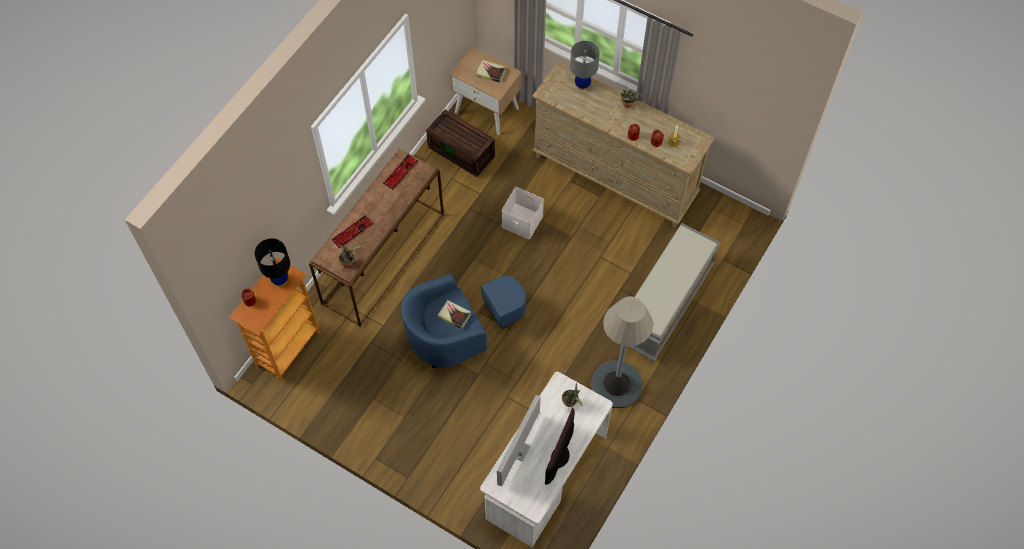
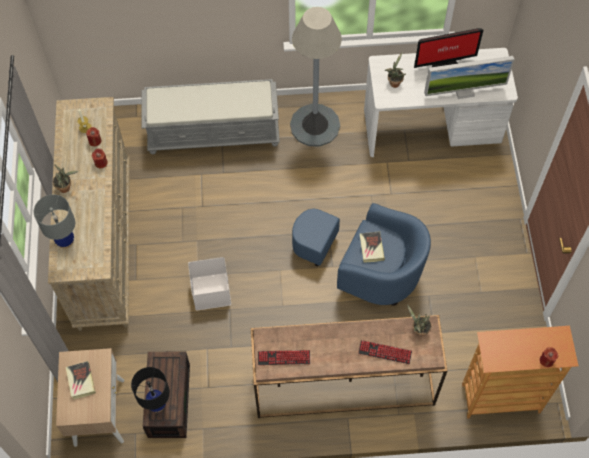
camera: 125 degrees left, 0 degrees up
black table lamp [255,238,290,287] -> black table lamp moved to [131,367,170,412]

